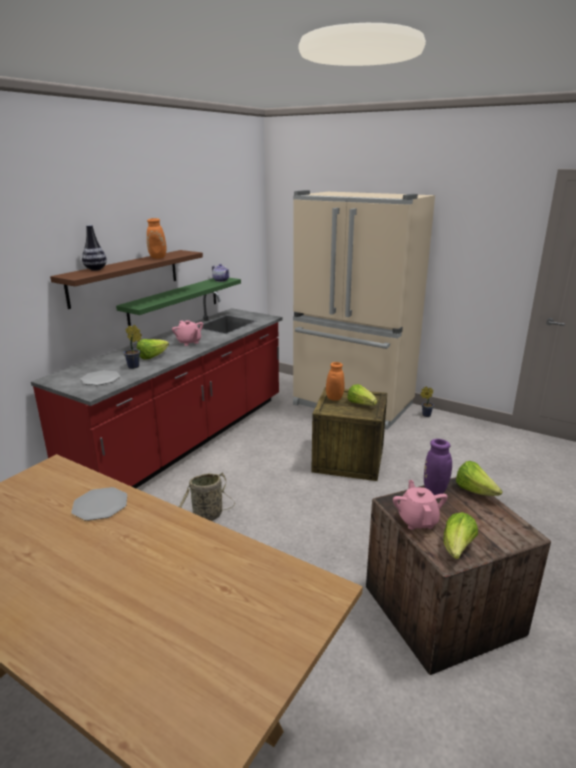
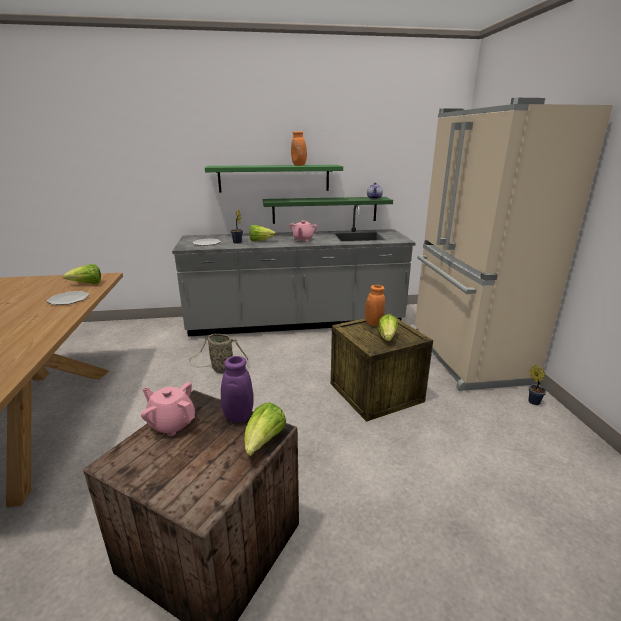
camera: 50 degrees right, 0 degrees up
red counter [31,291,282,488] -> grey counter [172,205,416,337]
brown shelf [50,250,203,309] -> green shelf [205,165,343,193]
vase [82,225,107,271] -> none
pink teapot [393,480,448,530] -> pink teapot turned 105 degrees counterclockwise [141,382,195,436]
lettuce [443,512,478,559] -> lettuce moved to [63,264,101,284]

